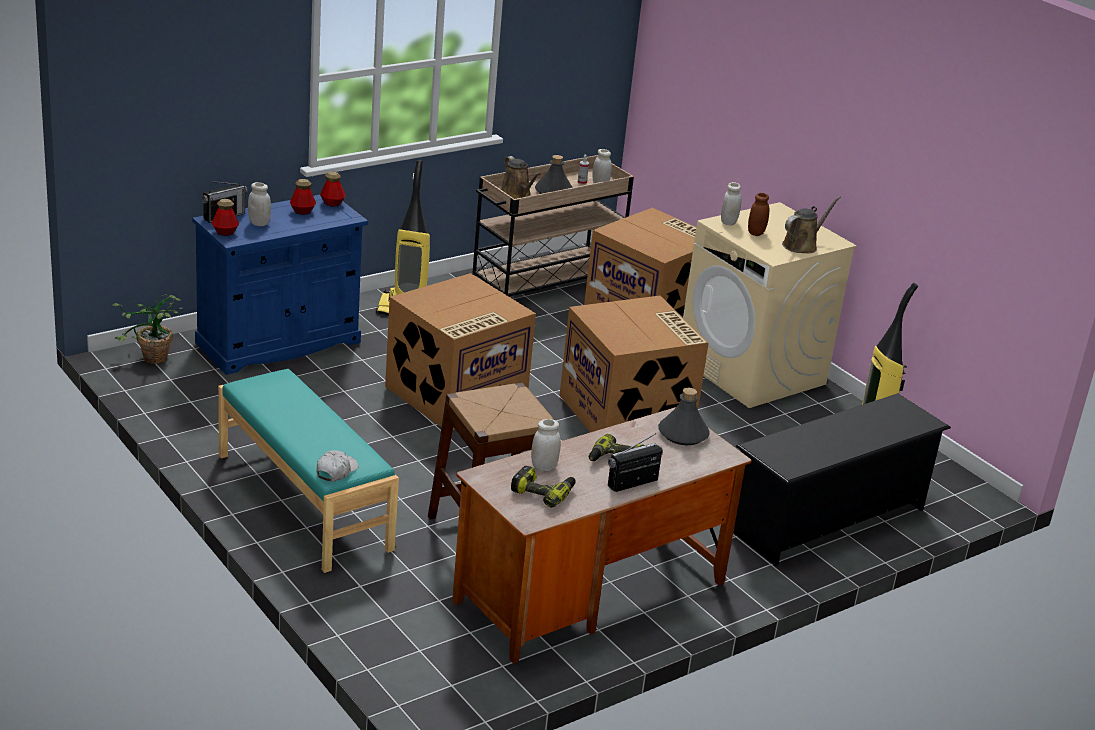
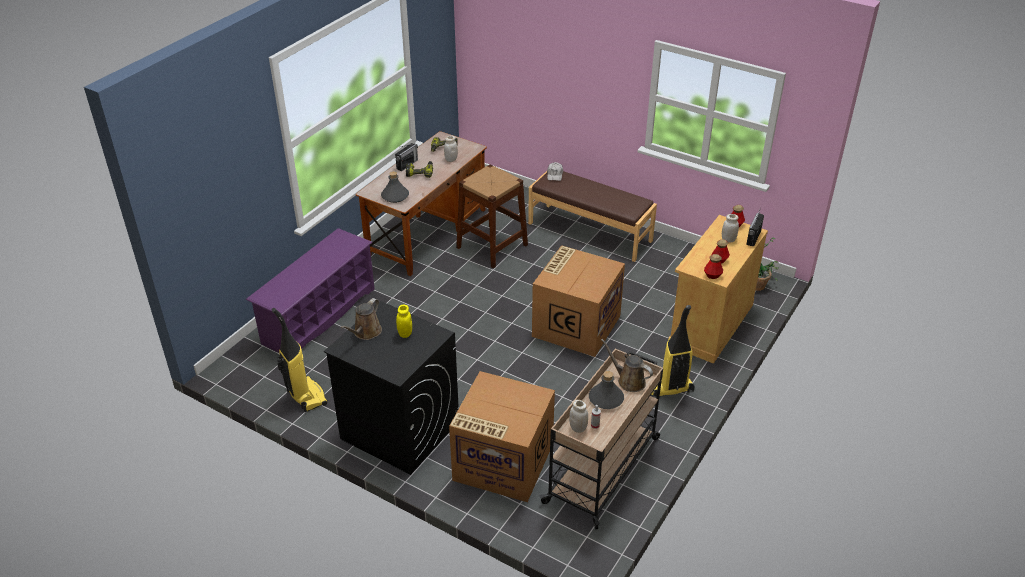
camera: 160 degrees right, 10 degrees up
blue cabinet [192,195,368,375] -> beige cabinet [668,215,768,364]
turquoise bench [218,369,399,573] -> brown bench [528,171,657,262]
cardboard box [560,296,709,432] -> none
beige washing machine [683,202,857,408] -> black washing machine [324,301,459,475]
white jar [721,182,741,226] -> none
black shoe rack [733,393,951,566] -> purple shoe rack [246,228,375,353]
brown jar [748,193,769,236] -> yellow jar [396,305,412,338]

